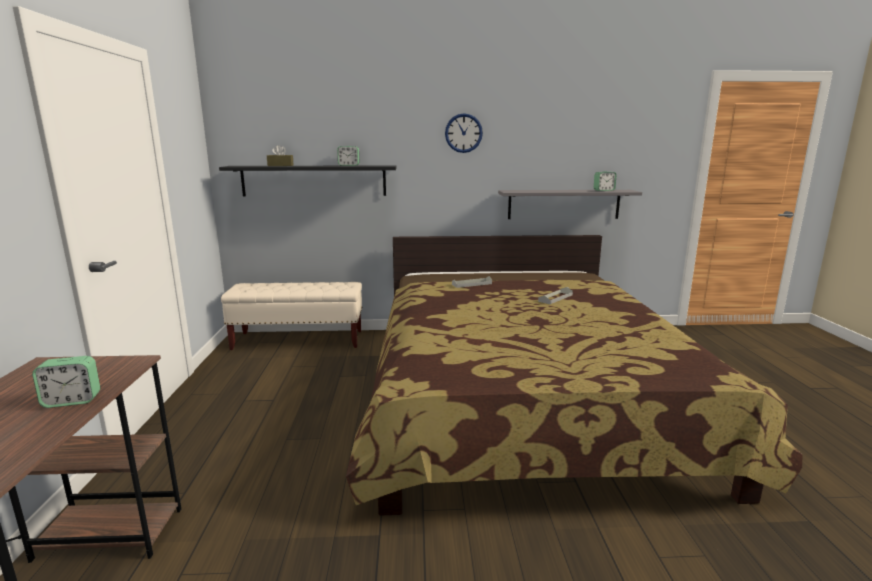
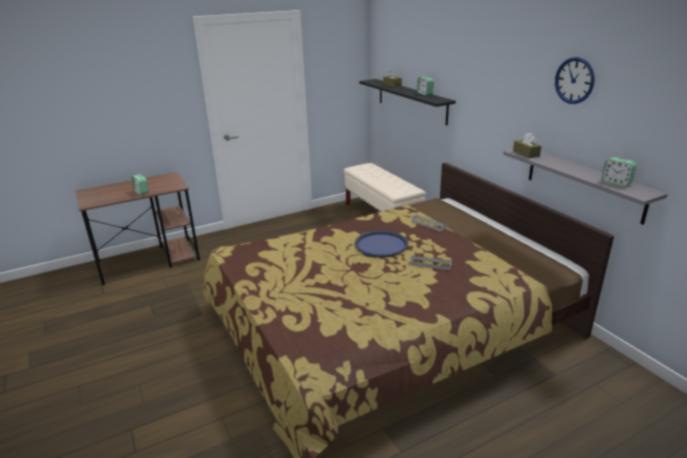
camera: 65 degrees right, 10 degrees up
wall clock [445,113,483,153] -> wall clock moved to [555,57,595,104]
none -> blue tray [355,231,408,257]
none -> brown tissue box [513,133,541,158]

